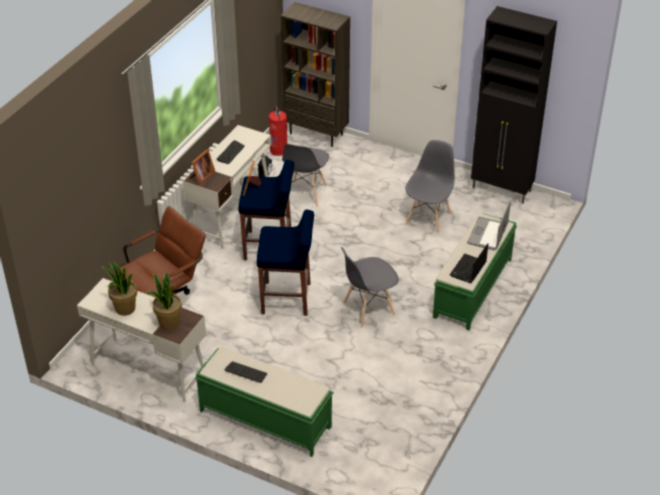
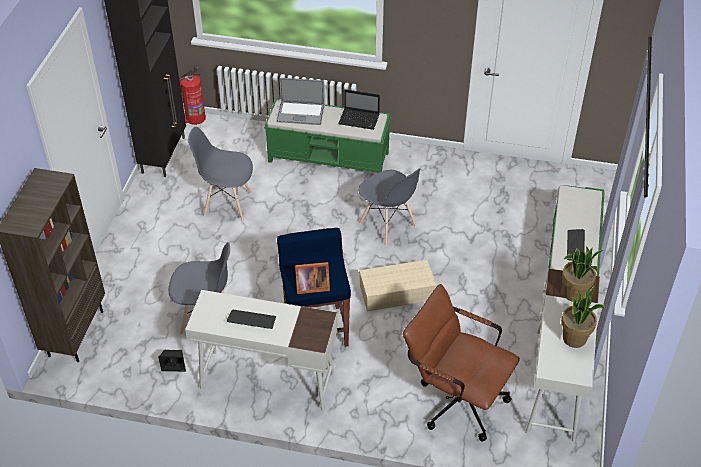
camera: 105 degrees left, 5 degrees up
picture frame [190,149,215,184] -> none
blue stool [257,210,314,316] -> beige storage box [359,260,436,311]
fire extinguisher [269,106,287,156] -> fire extinguisher moved to [179,68,206,125]

